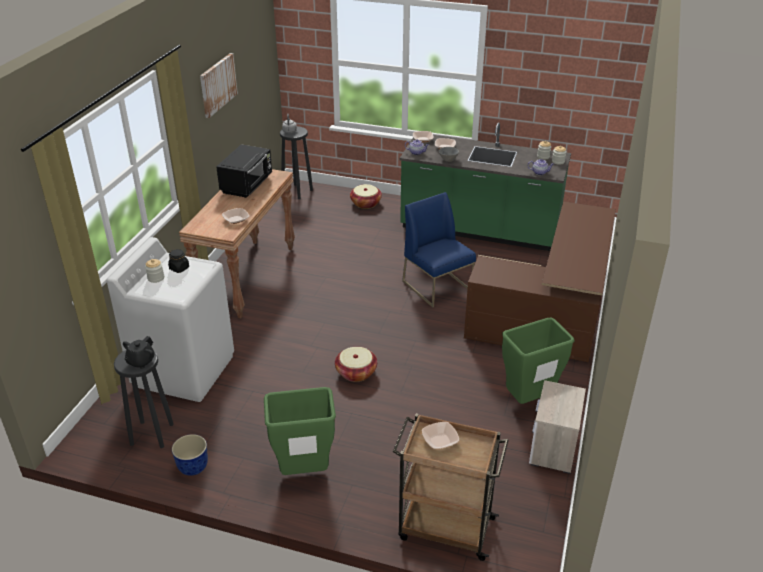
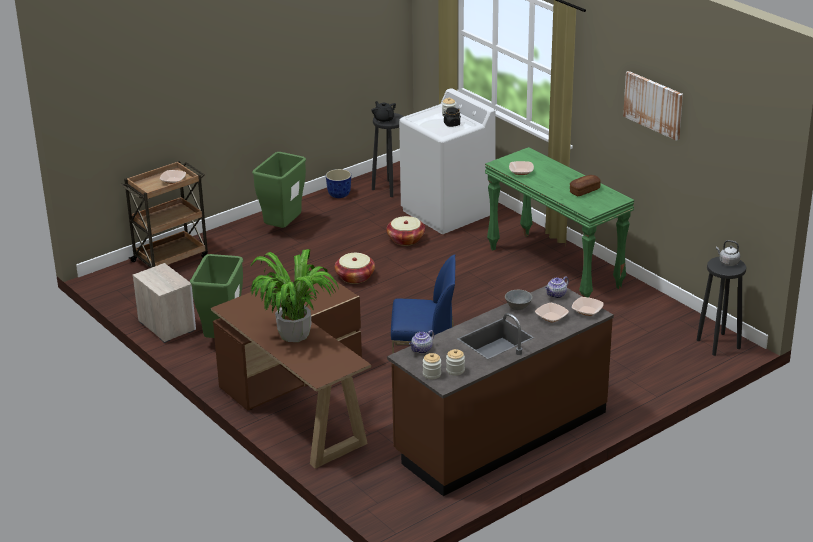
camera: 125 degrees right, 5 degrees down
brown console table [179,169,295,319] -> green console table [485,147,635,297]
black microwave [216,144,272,198] -> bread [570,175,601,196]
basket [350,184,382,209] -> basket moved to [387,216,425,246]
green counter [400,122,571,251] -> brown counter [387,285,614,496]
none -> potted plant [250,249,339,342]

